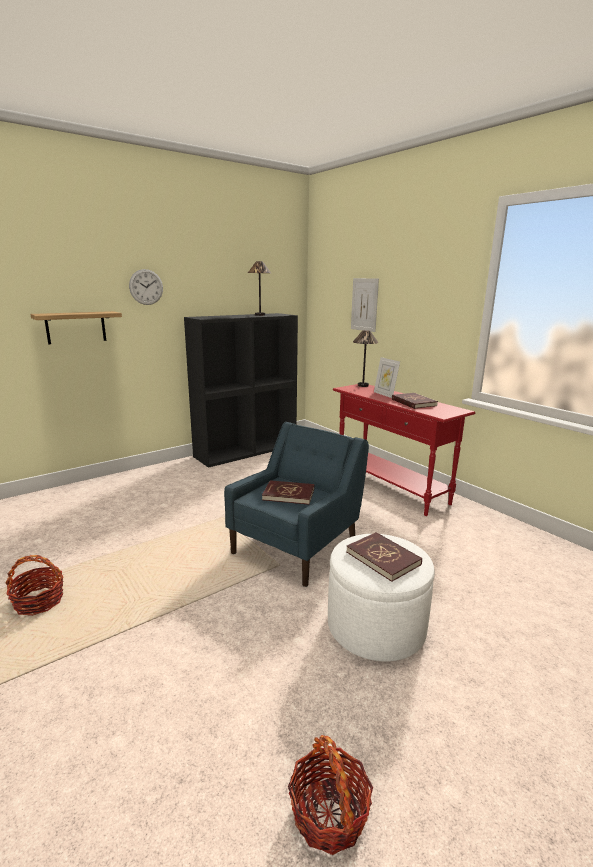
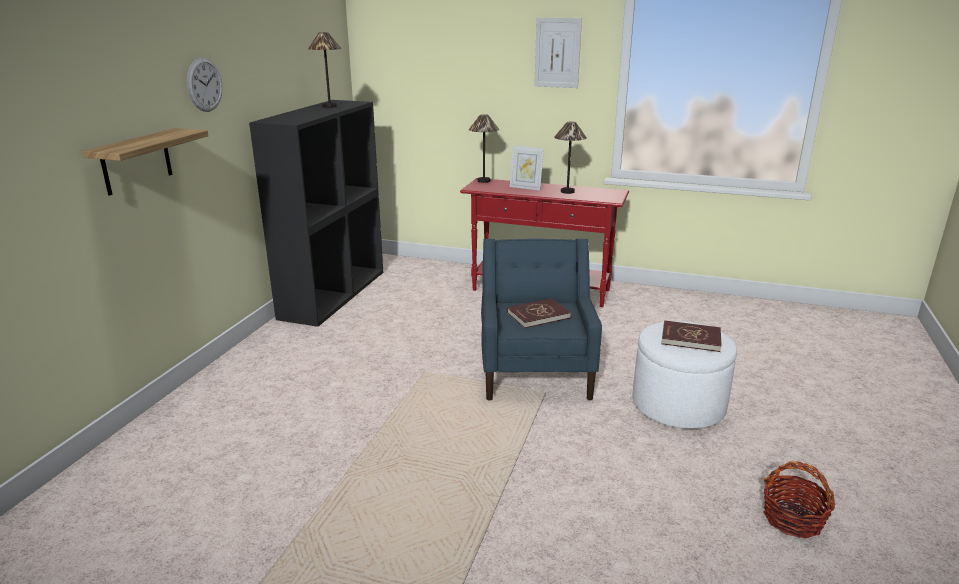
camera: 35 degrees left, 5 degrees up
basket [6,555,63,616] -> none
picture [351,278,379,332] -> picture moved to [534,17,582,88]
red book [392,393,438,409] -> table lamp [554,122,587,194]

